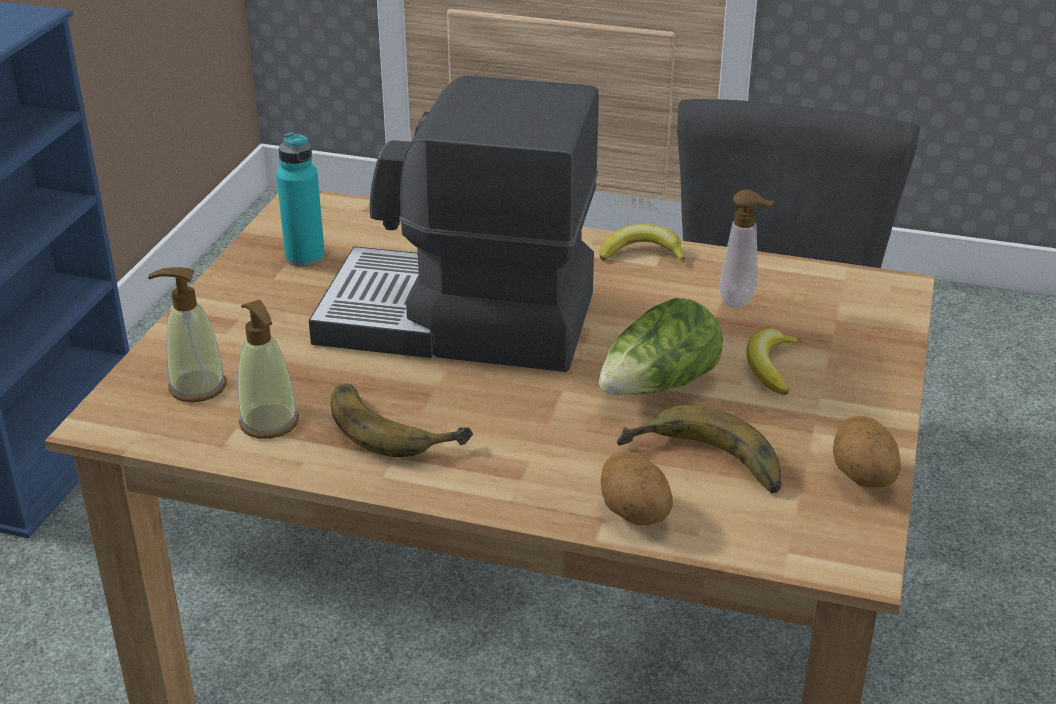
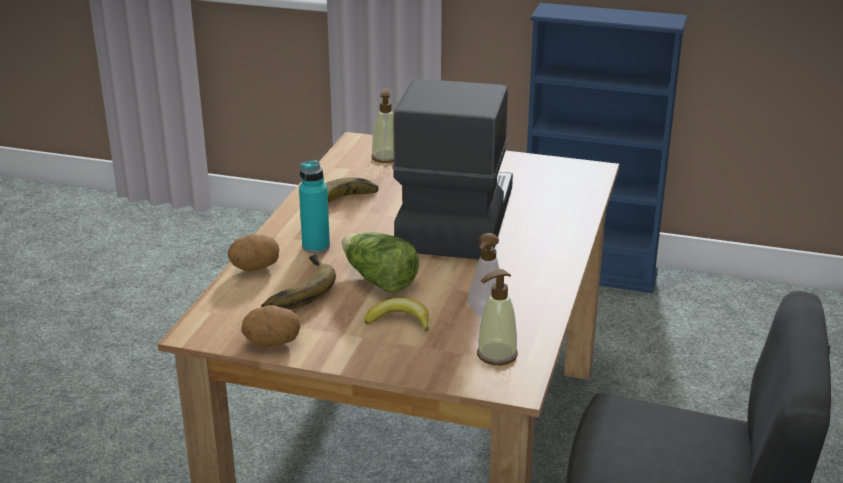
camera: 90 degrees right, 5 degrees down
soap dispenser [238,300,299,439] -> soap dispenser moved to [477,269,518,365]
turquoise bottle [276,132,325,267] -> turquoise bottle moved to [299,160,330,253]
banana [599,224,685,263] -> none

